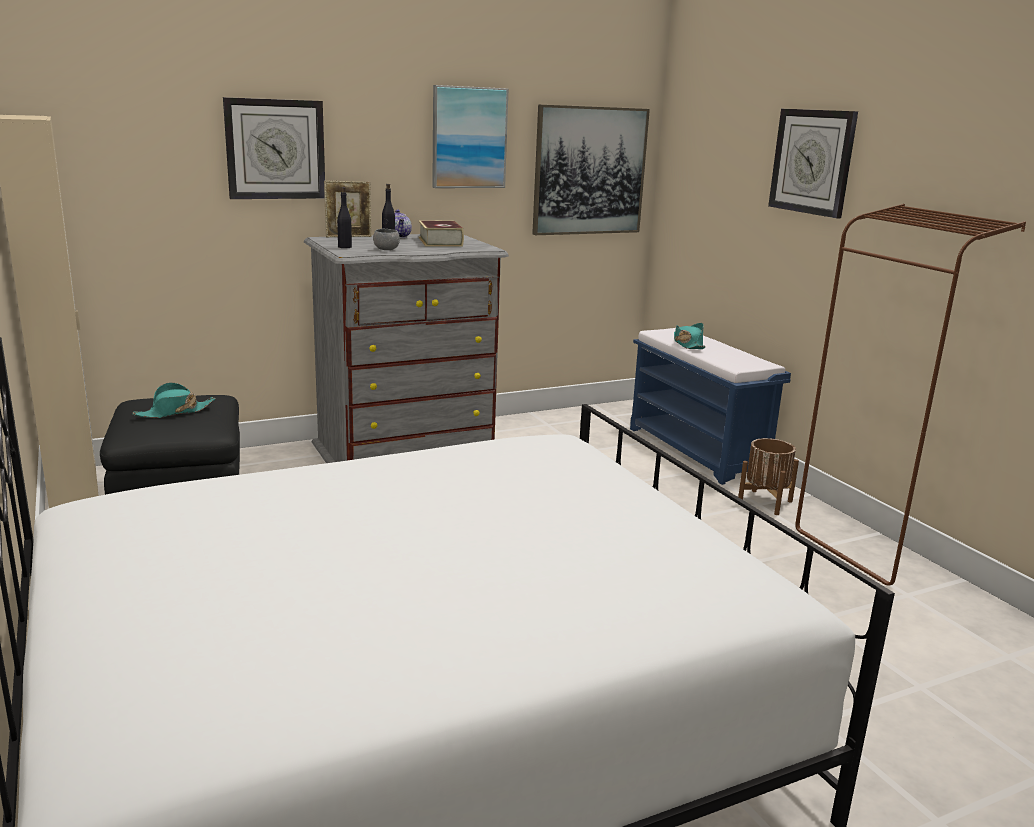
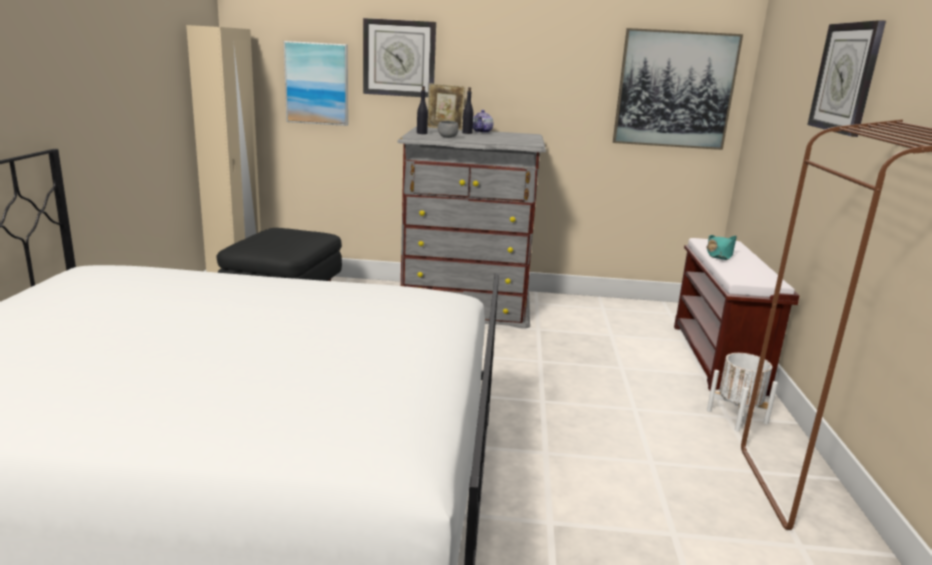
camera: 30 degrees right, 0 degrees up
turquoise hat [132,382,216,418] -> none
book [418,220,464,247] -> none
picture [432,85,509,188] -> picture moved to [284,41,348,126]
blue bench [630,328,791,485] -> brown bench [674,238,799,396]
brown planter [738,438,799,515] -> white planter [707,353,778,431]

